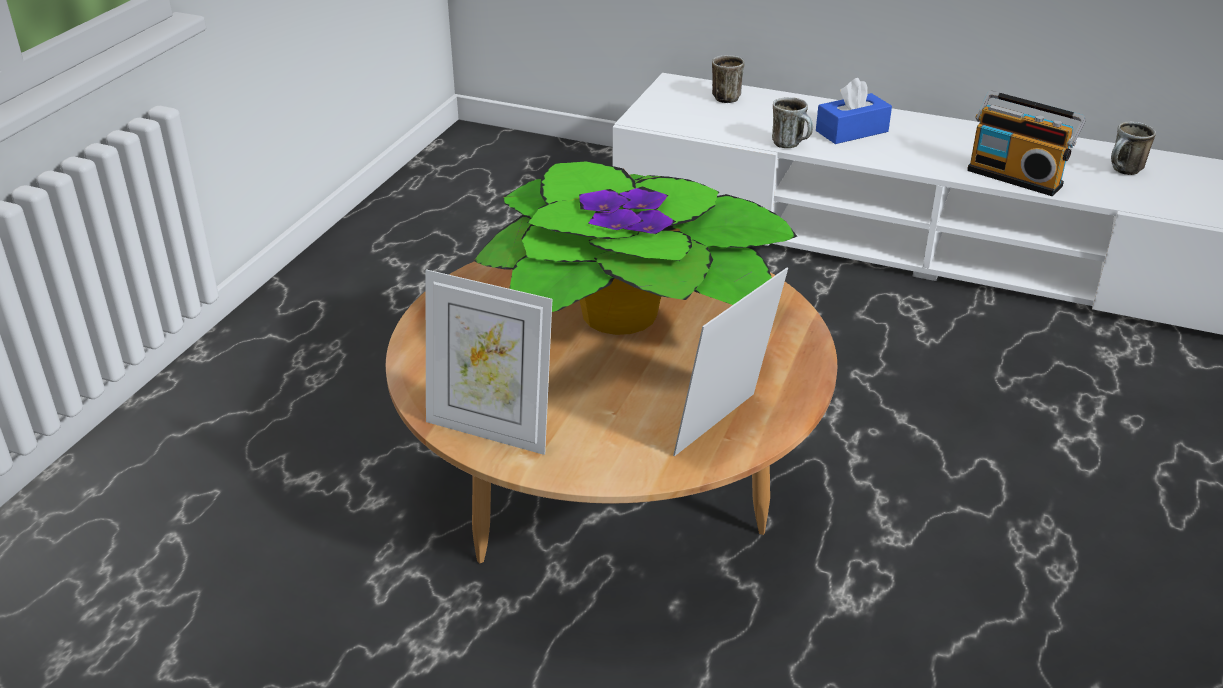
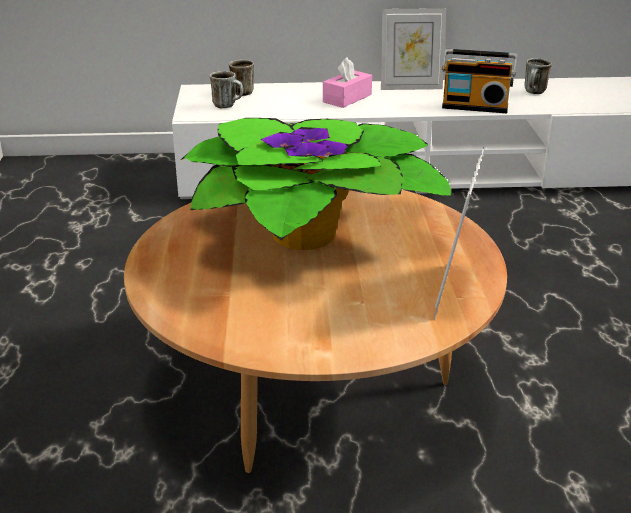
camera: 25 degrees left, 5 degrees down
picture frame [425,269,552,455] -> picture frame moved to [381,8,446,90]
mug [772,97,813,148] -> mug moved to [210,71,244,108]
blue tissue box [816,78,892,144] -> pink tissue box [323,57,372,108]

